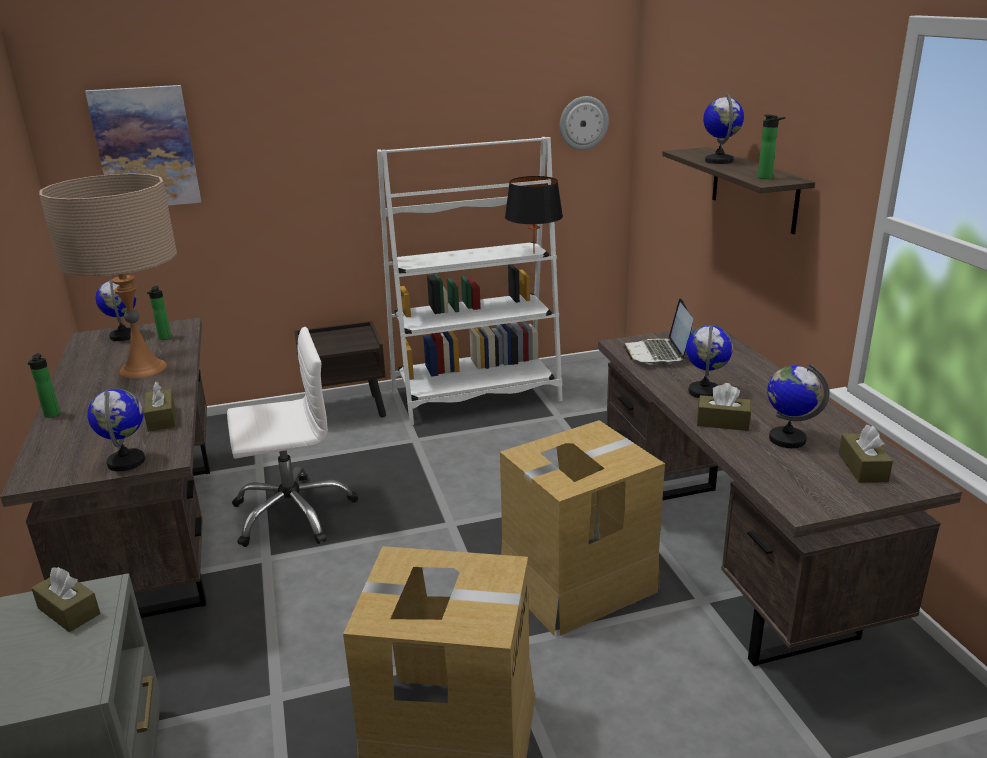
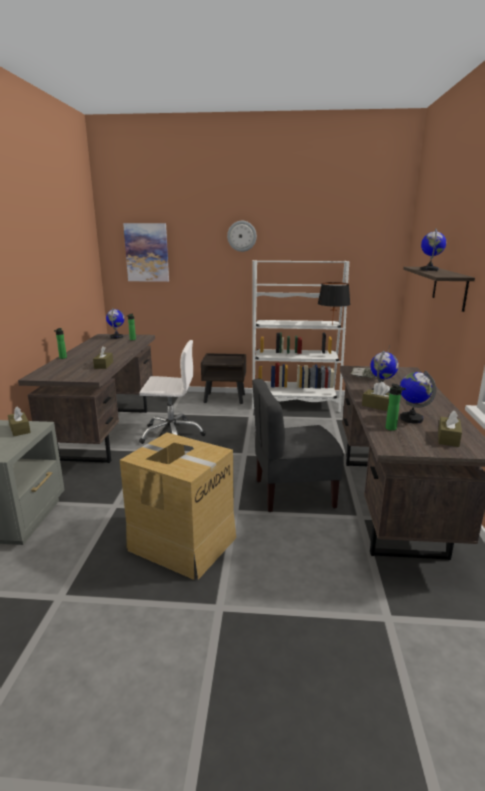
camera: 20 degrees right, 5 degrees down
beige table lamp [39,174,177,378] -> none
globe [87,389,145,471] -> none
cardboard box [500,420,665,636] -> grey chair [252,379,344,512]
wall clock [560,96,609,150] -> wall clock moved to [227,221,257,252]
bottle [758,115,785,179] -> bottle moved to [386,384,406,431]

